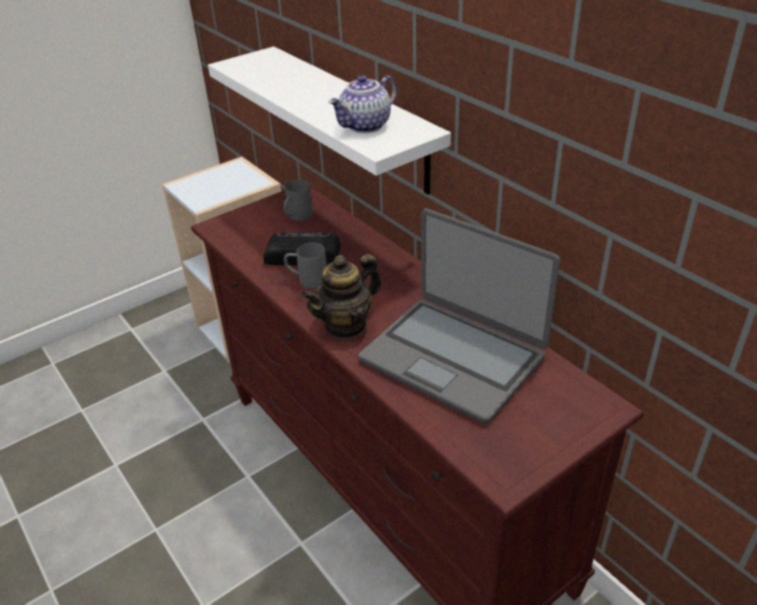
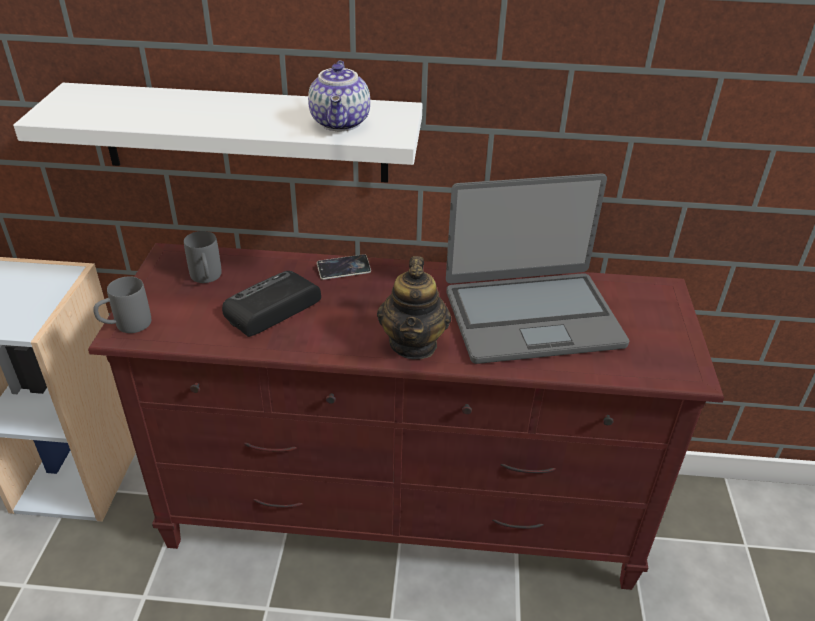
camera: 50 degrees left, 0 degrees up
grey mug [284,243,327,289] -> grey mug moved to [93,276,151,333]
none -> phone [317,254,371,280]

